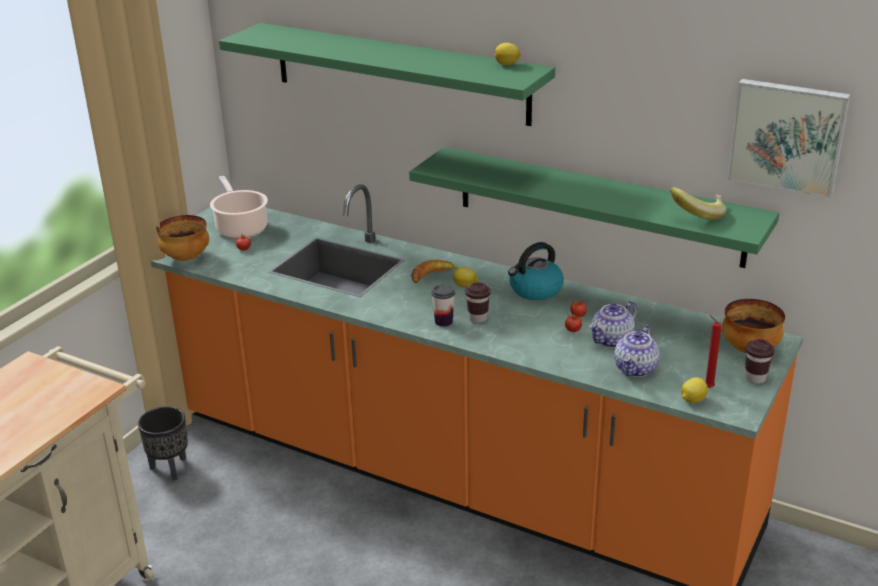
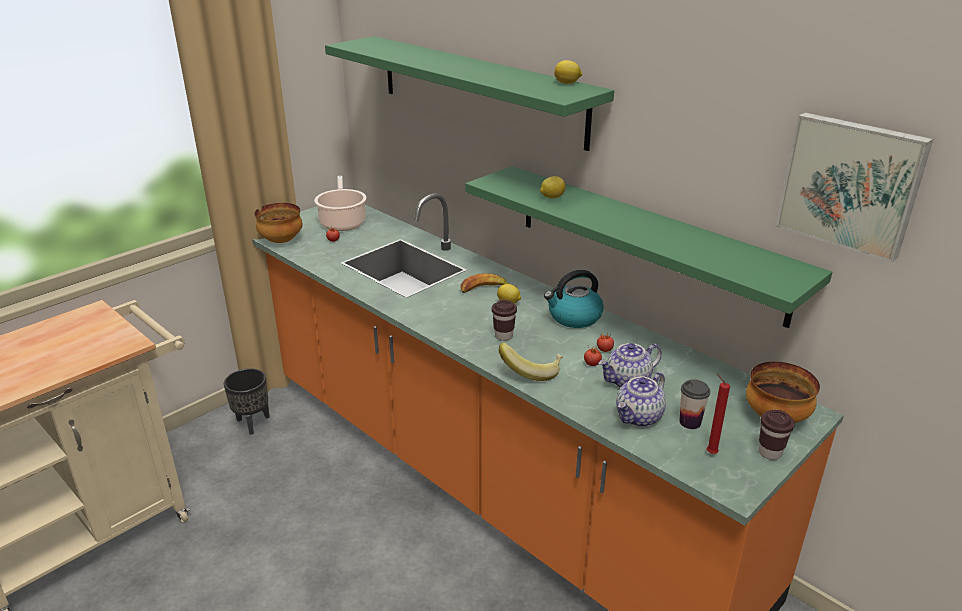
camera: 15 degrees right, 0 degrees up
cup [431,284,455,326] -> cup moved to [679,379,711,429]
banana [670,187,726,219] -> banana moved to [499,343,563,381]
lemon [681,377,708,403] -> lemon moved to [540,176,566,199]

